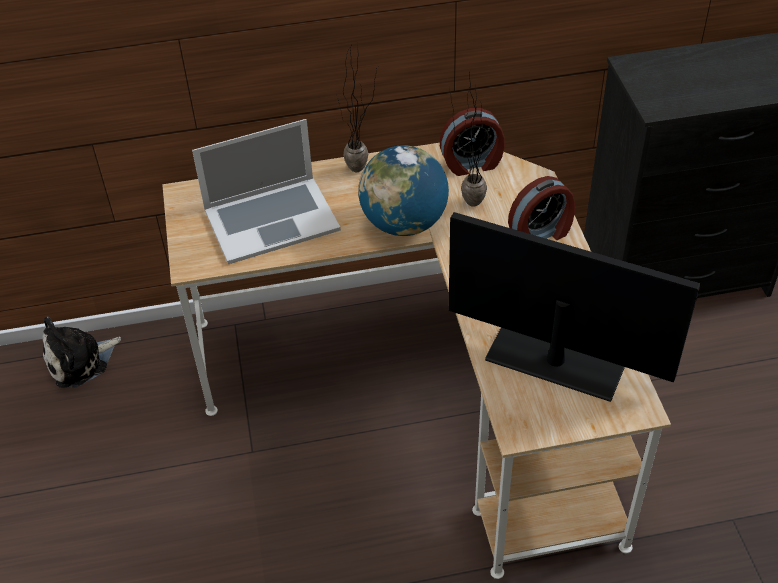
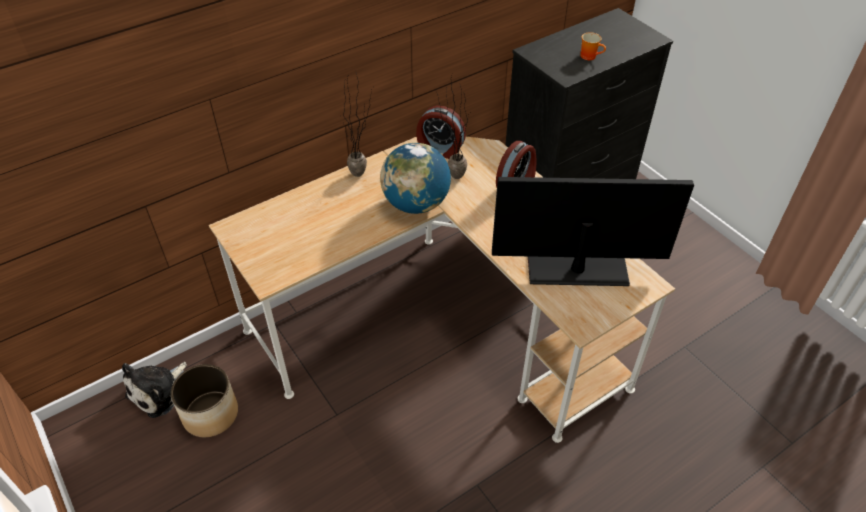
camera: 25 degrees left, 0 degrees up
laptop [192,119,341,264] -> none
alarm clock [440,108,505,176] -> alarm clock turned 60 degrees clockwise [416,106,466,159]
none -> planter [171,364,238,437]
none -> mug [580,32,606,60]

